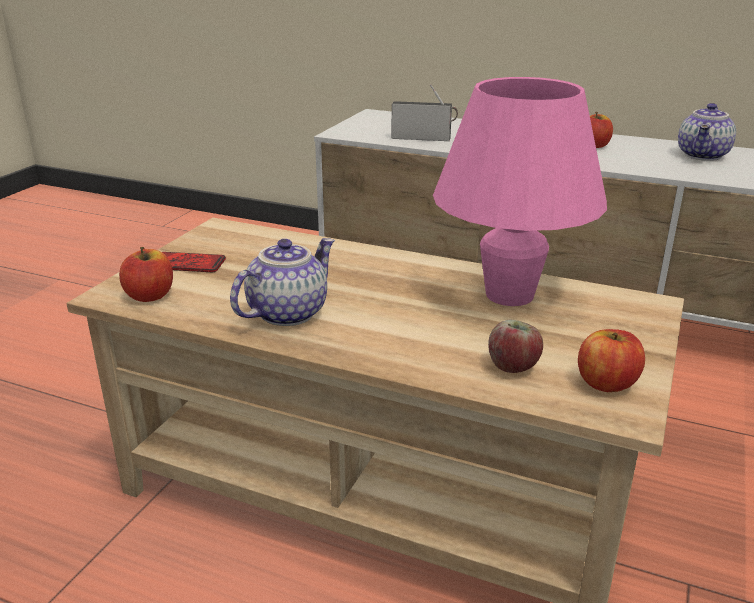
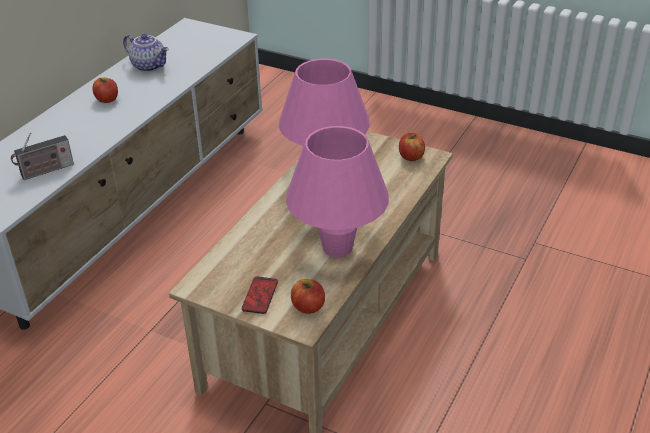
camera: 85 degrees left, 10 degrees up
teapot [230,238,335,326] -> pink table lamp [286,126,389,258]
radio [391,84,458,141] -> radio turned 135 degrees counterclockwise [11,132,74,180]
apple [488,320,543,373] -> none

